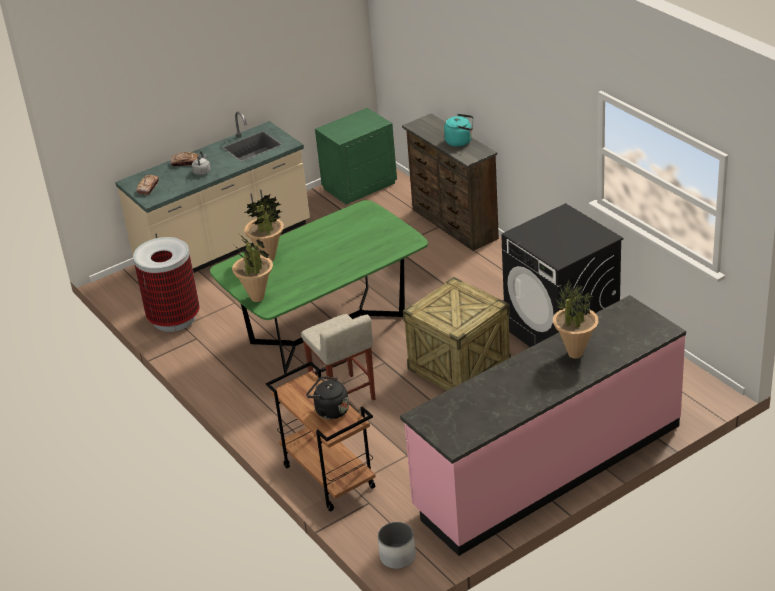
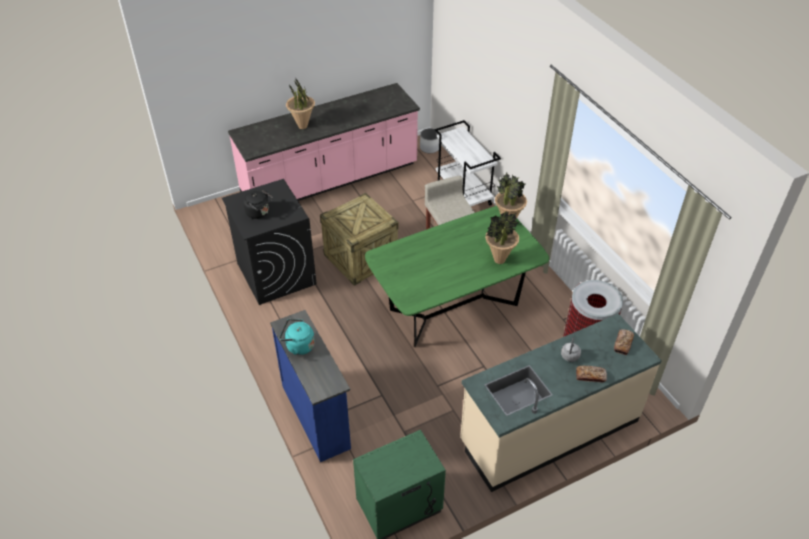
camera: 175 degrees left, 10 degrees up
brown cart [266,361,376,512] -> white cart [435,120,501,206]
black kettle [306,376,349,419] -> black kettle moved to [243,190,273,219]
brown dresser [402,113,499,251] -> blue dresser [270,310,351,462]

